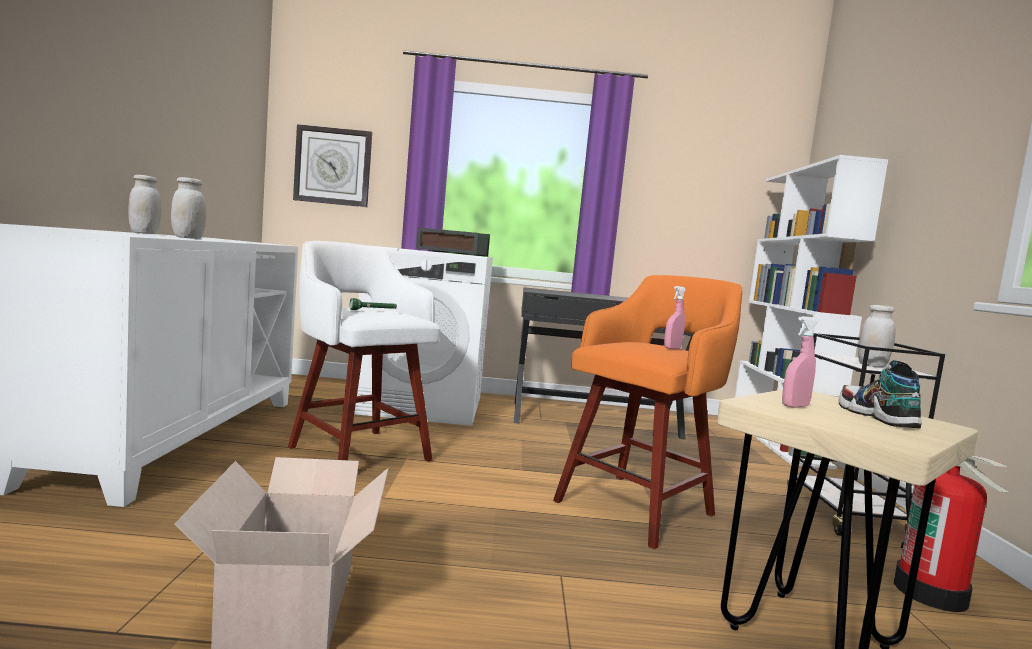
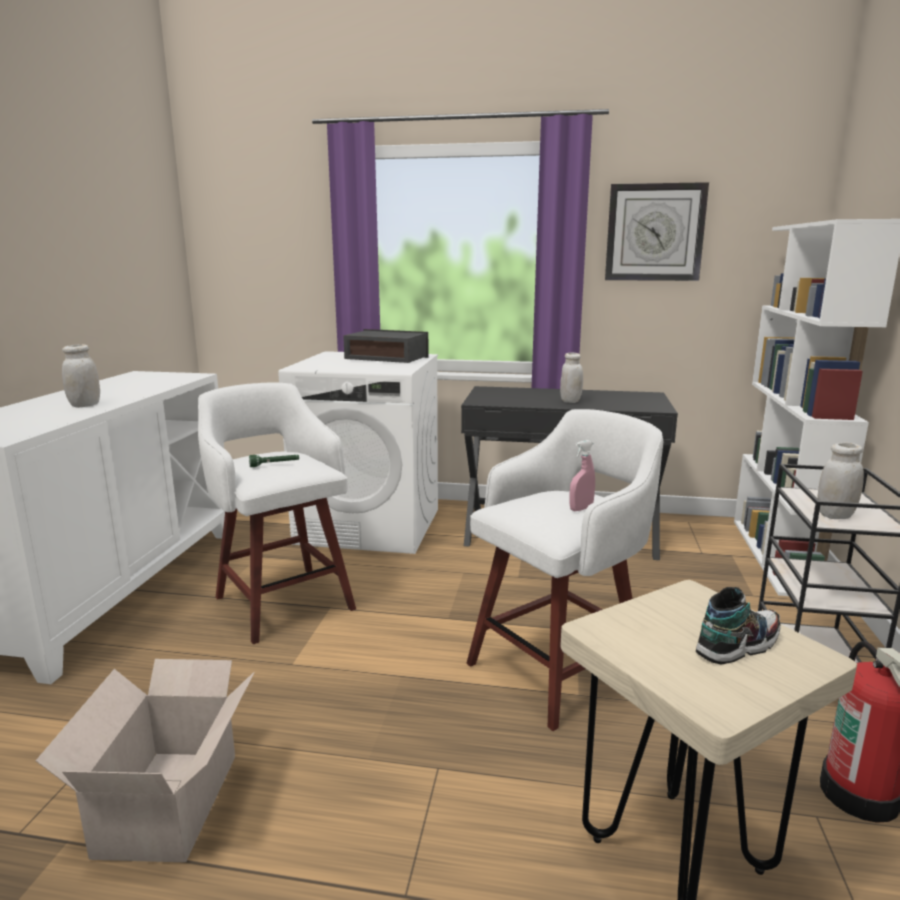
camera: 10 degrees right, 10 degrees up
white jar [128,175,161,234] -> white jar moved to [560,352,583,403]
wall clock [293,124,372,207] -> wall clock moved to [605,182,709,281]
orange stool [553,275,742,549] -> white stool [466,409,663,731]
pink spray bottle [782,316,818,408] -> none
shoe [838,360,922,428] -> shoe turned 60 degrees clockwise [696,587,781,665]

